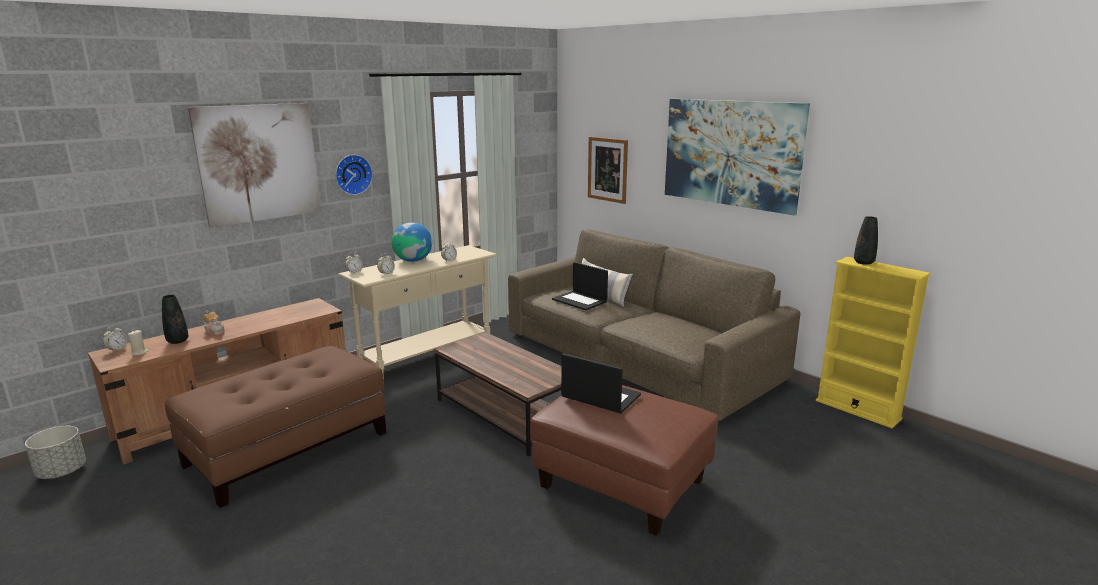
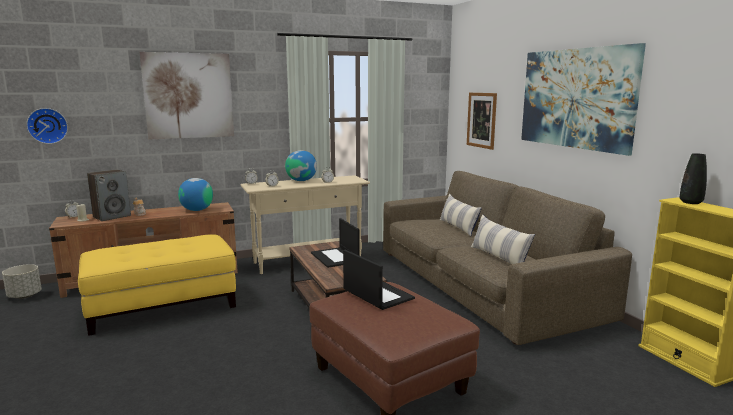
camera: 20 degrees right, 5 degrees down
black vase [162,295,189,344] -> speaker [87,169,131,221]
brown ottoman [165,345,386,508] -> yellow ottoman [78,234,236,336]
wall clock [335,155,373,195] -> wall clock moved to [26,108,68,144]
laptop [552,262,608,310] -> laptop moved to [311,218,359,268]
none -> globe [178,178,213,211]
none -> pillow [471,214,535,264]

